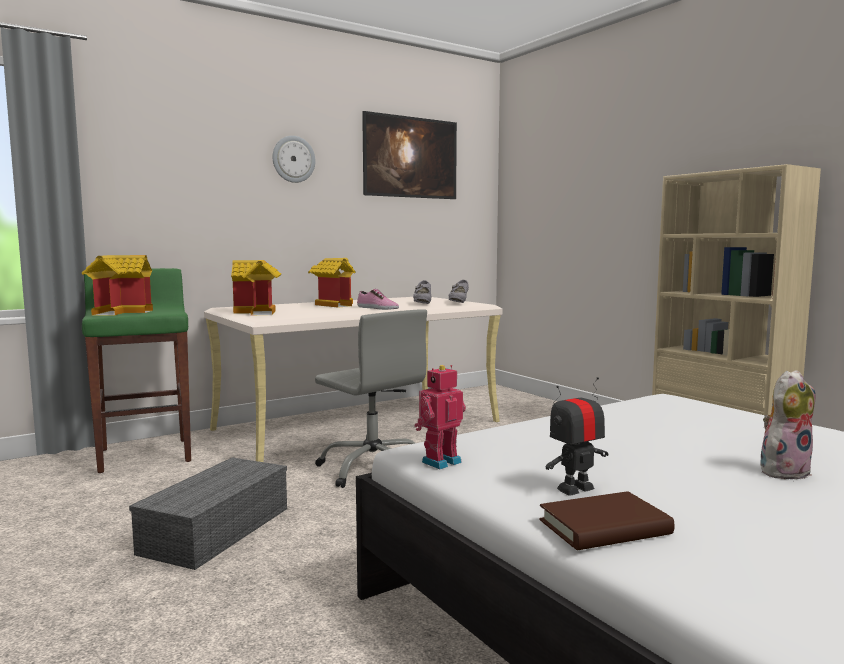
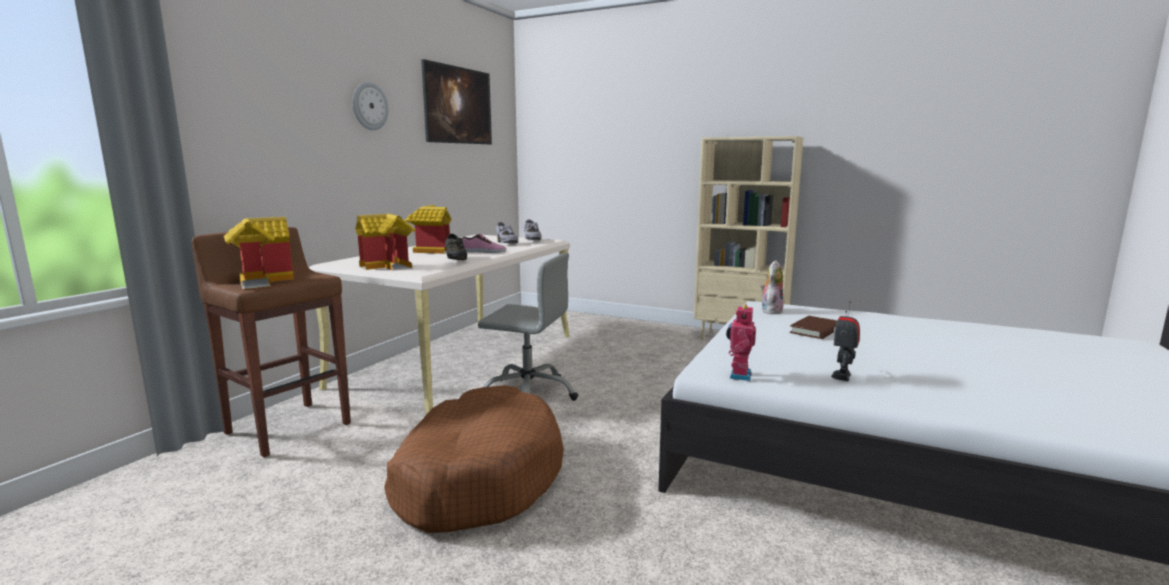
camera: 30 degrees left, 5 degrees up
green stool [82,268,191,473] -> brown stool [191,227,351,457]
grey storage box [129,458,287,570] -> brown dog bed [384,385,564,533]
brown book [539,491,675,550] -> brown book moved to [789,316,837,339]
plush toy [760,370,816,479] -> plush toy moved to [761,260,784,314]
none -> black shoe [445,234,467,260]

